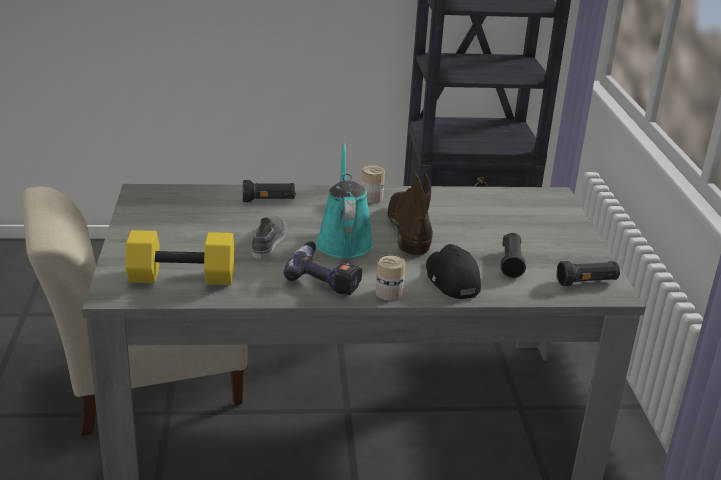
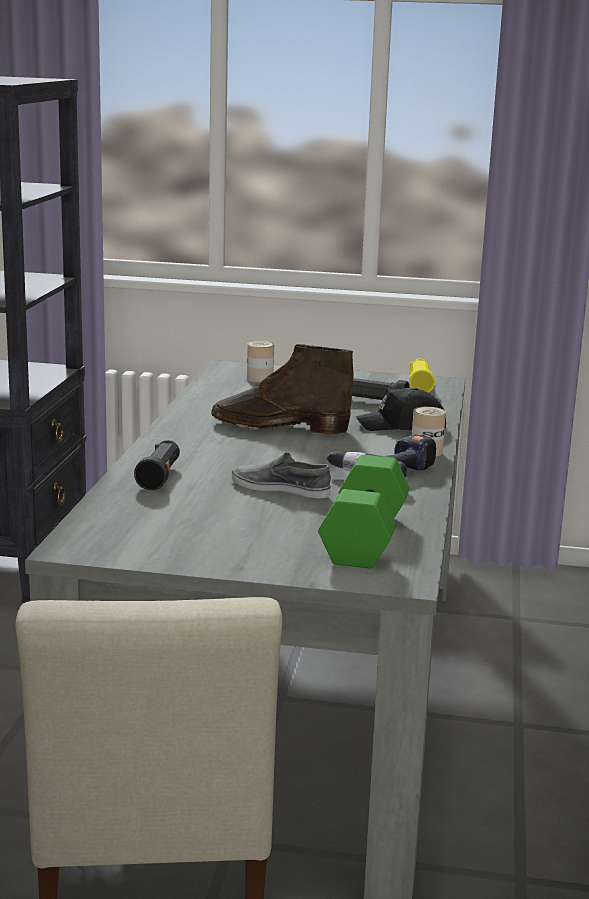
camera: 75 degrees left, 10 degrees down
yellow dumbbell [125,230,234,285] -> green dumbbell [318,455,410,568]
turquoise watering can [316,143,374,259] -> none
can [361,165,385,203] -> can moved to [247,341,274,382]
black flashlight [557,261,620,286] -> yellow flashlight [409,358,435,393]

